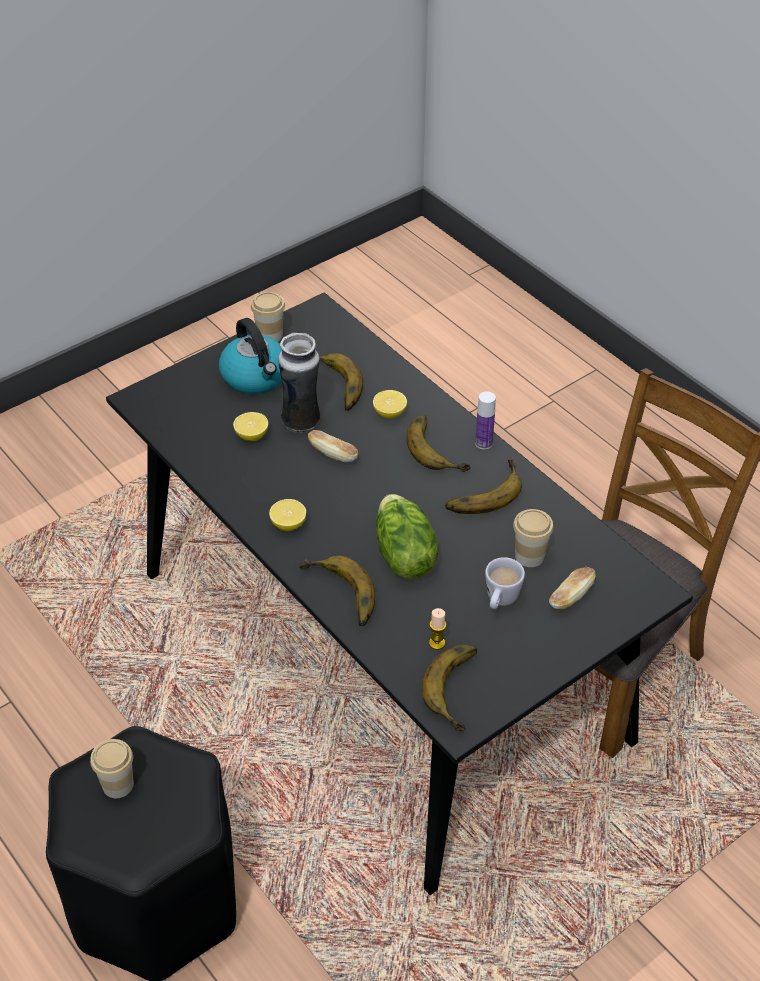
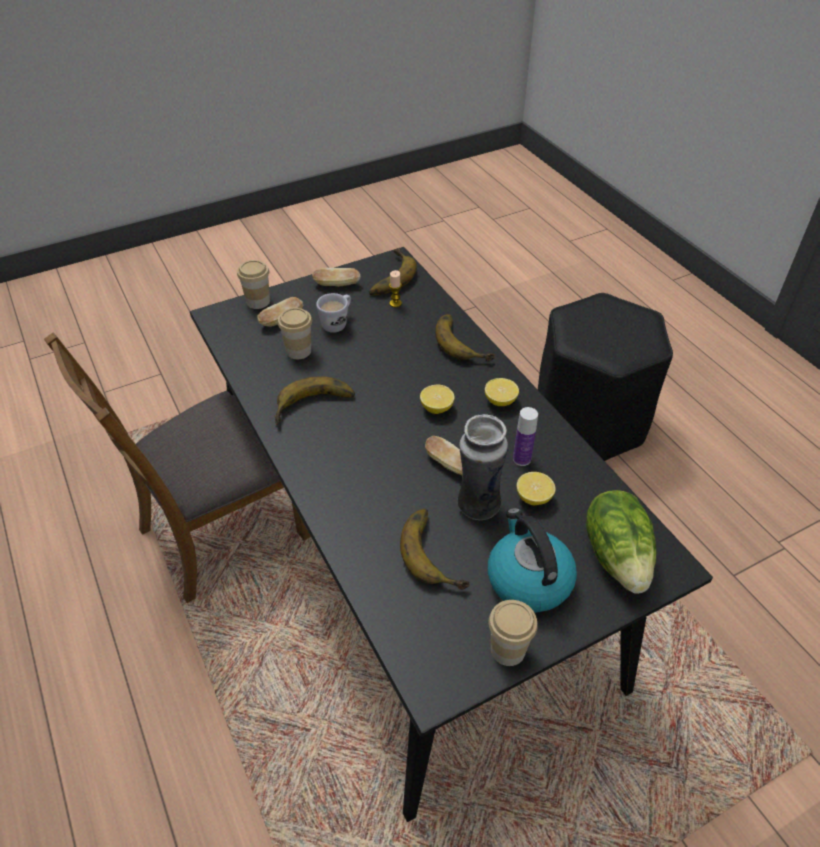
camera: 170 degrees left, 0 degrees up
cup [90,739,134,798] -> cup moved to [237,260,270,309]
lemon [373,390,407,418] -> lemon moved to [420,385,455,414]
lettuce [376,494,438,579] -> lettuce moved to [586,490,656,594]
banana [407,415,470,472] -> none
bottle [475,391,496,449] -> bottle moved to [513,407,538,466]
none -> bread [312,268,360,287]

